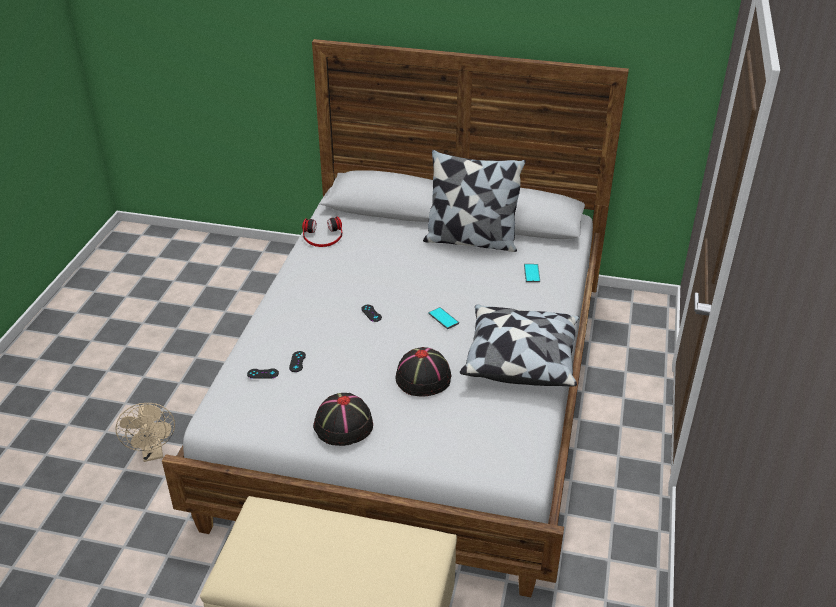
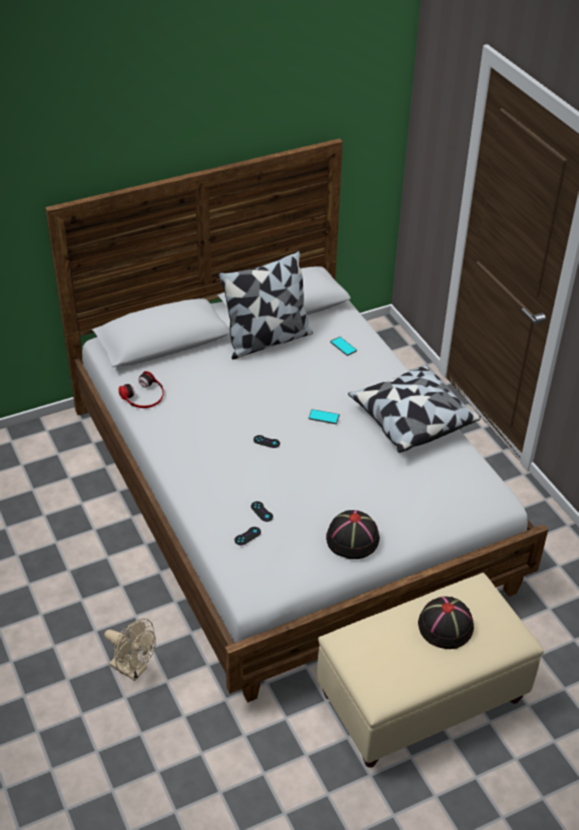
camera: 40 degrees left, 5 degrees up
black hat [396,347,451,397] -> black hat moved to [418,596,474,649]

